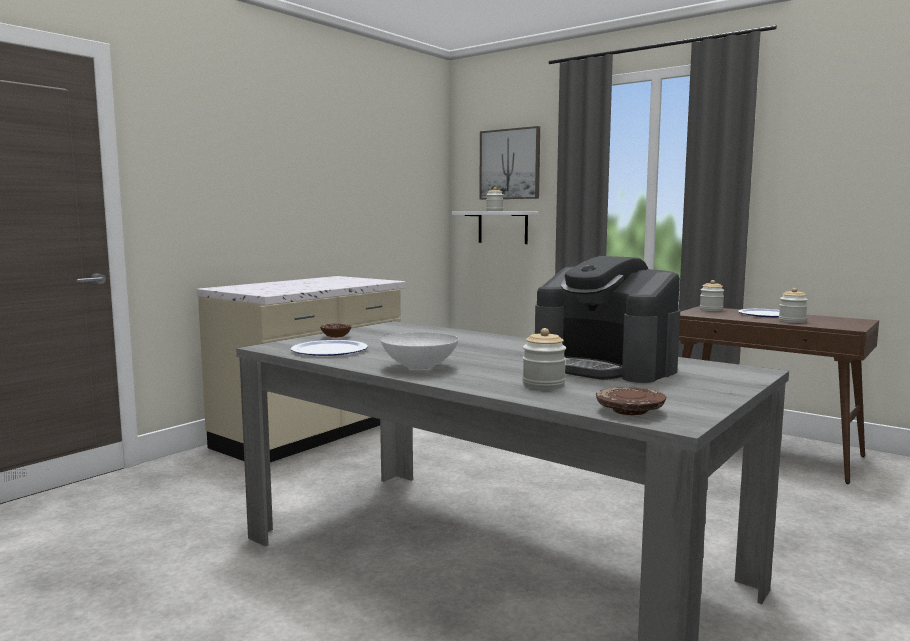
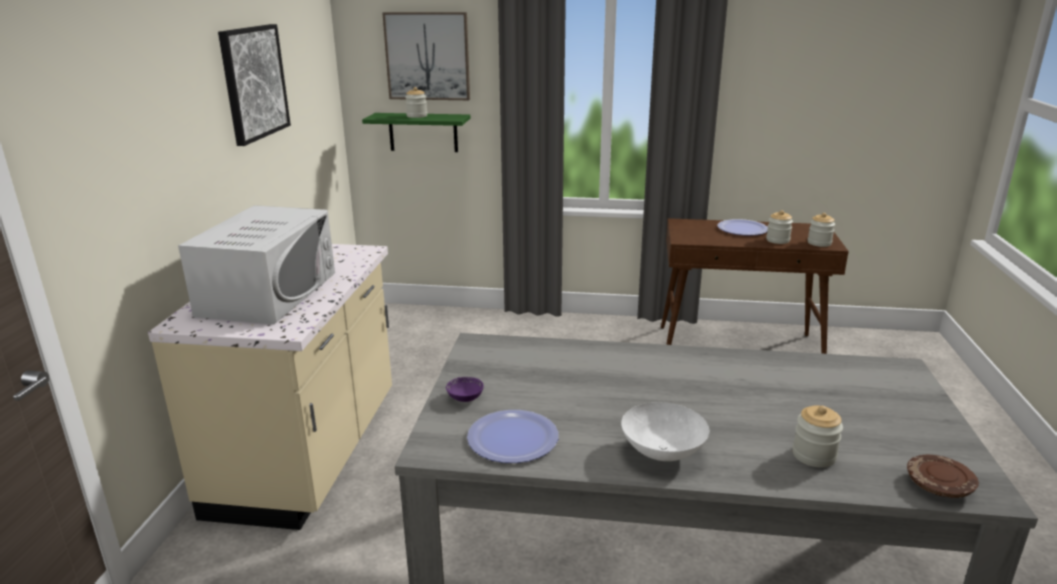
camera: 30 degrees left, 15 degrees up
brown bowl [320,324,352,338] -> purple bowl [446,377,484,402]
white shelf [452,211,538,244] -> green shelf [362,113,470,152]
coffee machine [535,256,680,383] -> none
jar [700,280,724,311] -> jar moved to [808,213,835,247]
none -> white microwave [178,205,335,325]
none -> picture [218,24,291,146]

